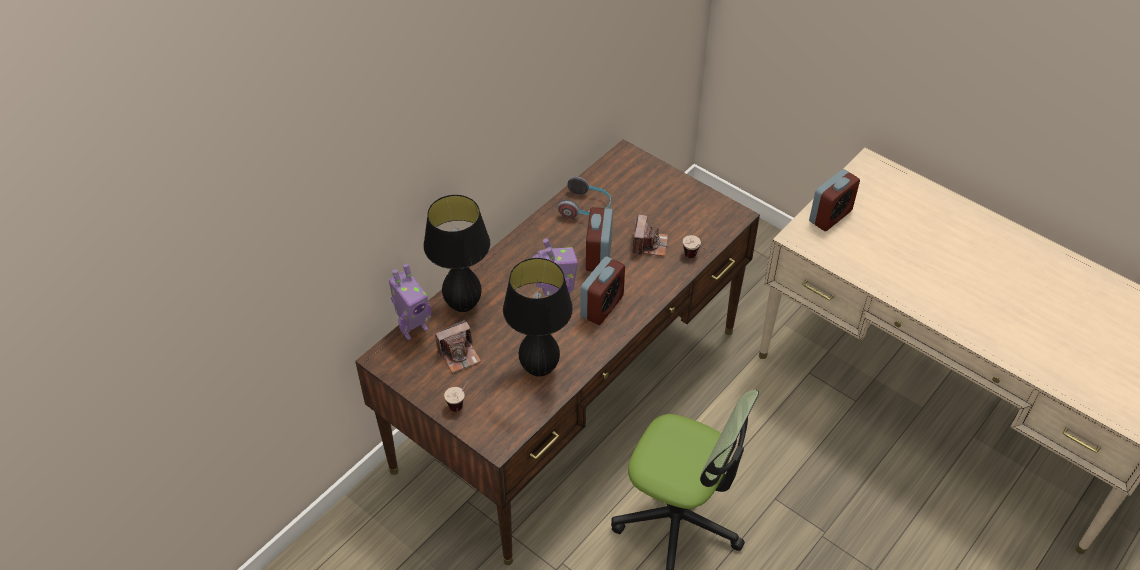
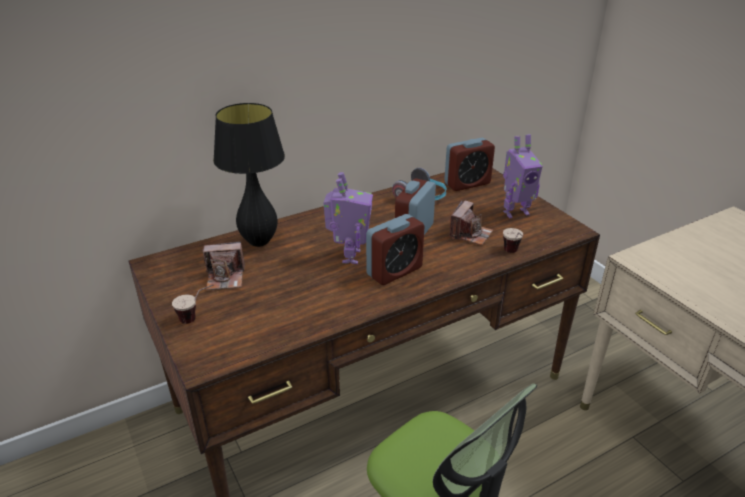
camera: 20 degrees right, 15 degrees down
toy robot [389,264,431,340] -> toy robot moved to [503,134,543,218]
black table lamp [503,258,573,377] -> none
alarm clock [809,169,860,231] -> alarm clock moved to [444,138,495,191]

